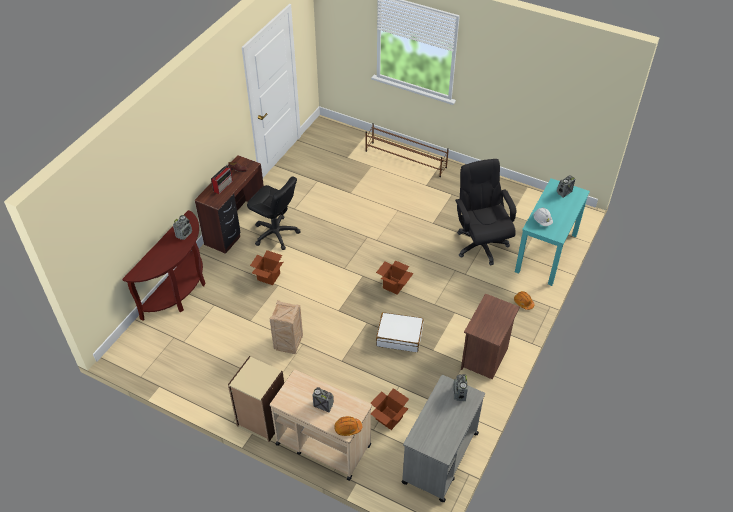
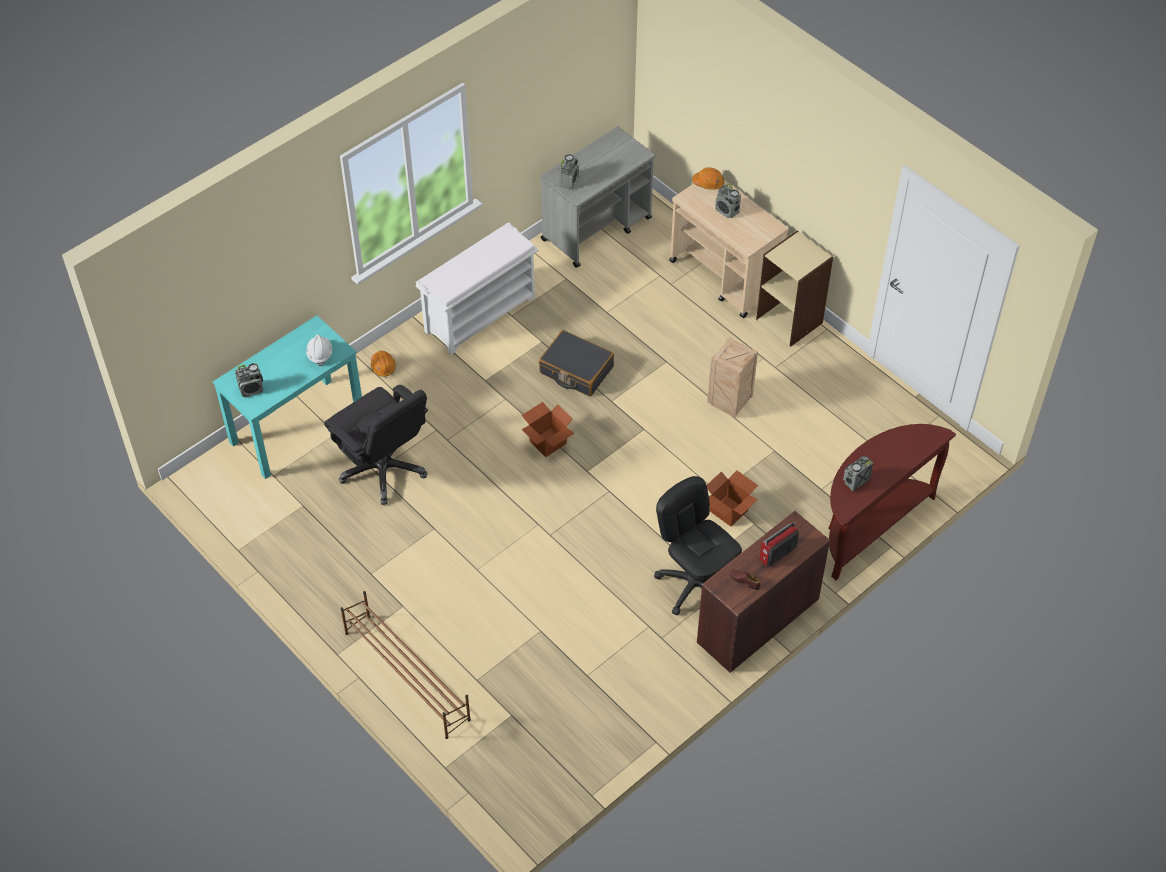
camera: 160 degrees left, 5 degrees up
cardboard box [370,388,409,430] -> none
white suitcase [376,312,424,352] -> black suitcase [539,330,614,396]
black office chair [455,159,517,265] -> black office chair turned 45 degrees counterclockwise [324,385,428,505]
brown nightstand [461,293,520,379] -> white bench [416,222,539,355]

